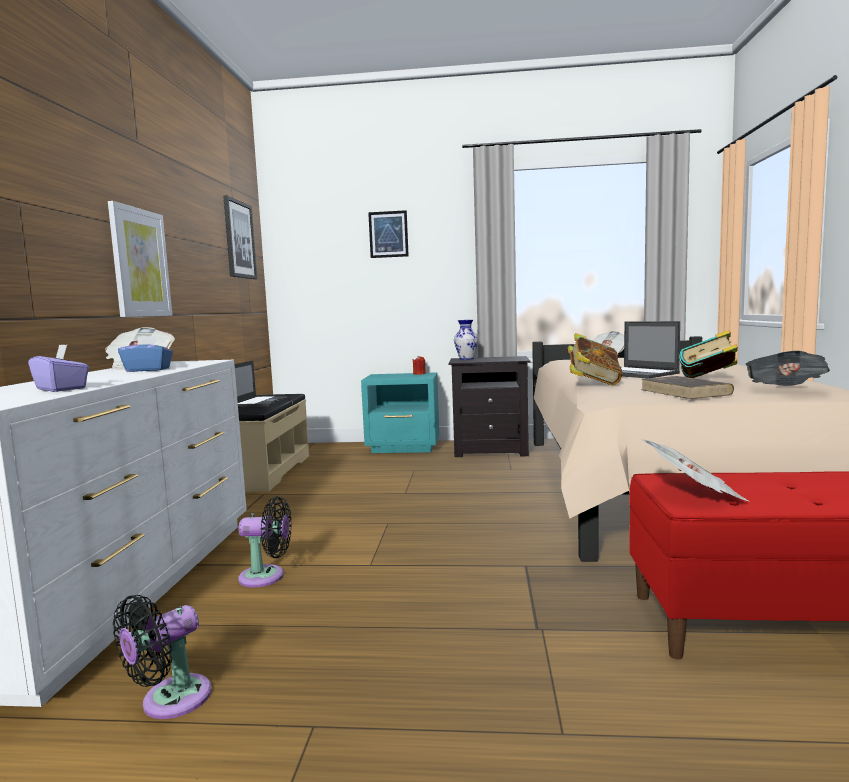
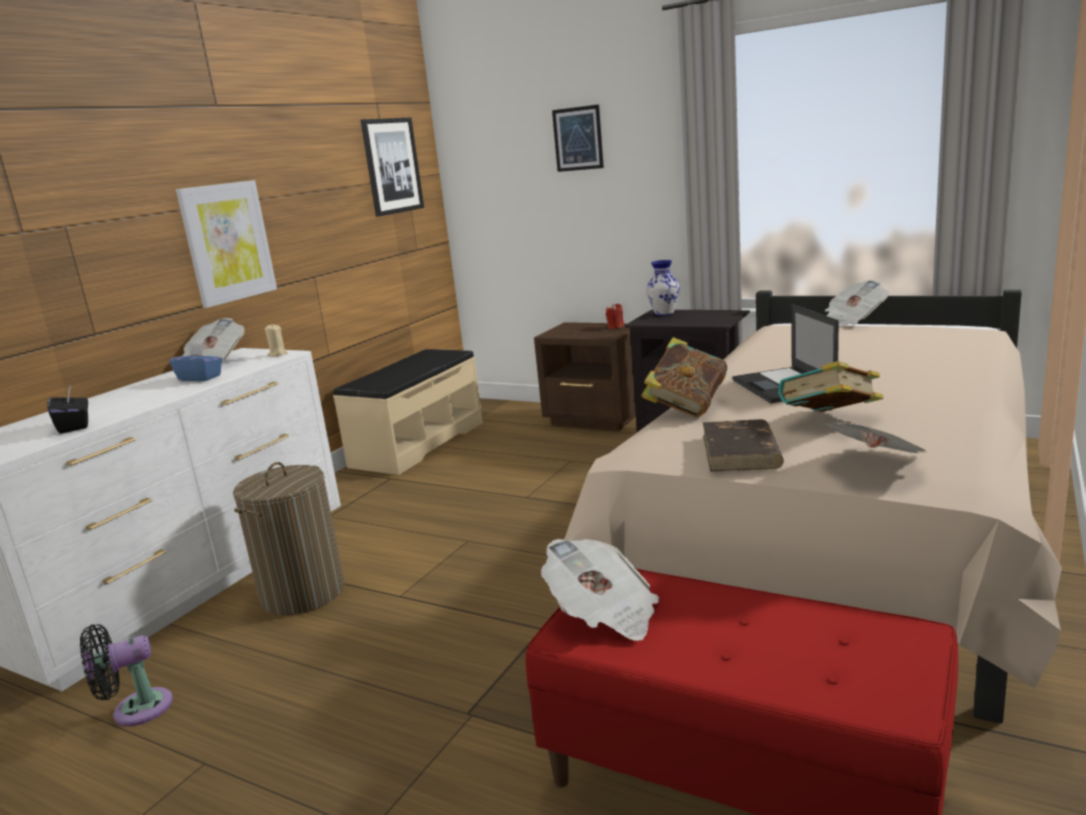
camera: 25 degrees right, 10 degrees up
purple tissue box [28,344,90,392] -> black tissue box [48,385,88,434]
laptop [234,361,290,407] -> none
black fan [238,497,292,588] -> laundry basket [233,462,344,615]
turquoise nightstand [361,372,439,453] -> brown nightstand [534,322,636,431]
none -> beige candle [265,324,288,357]

